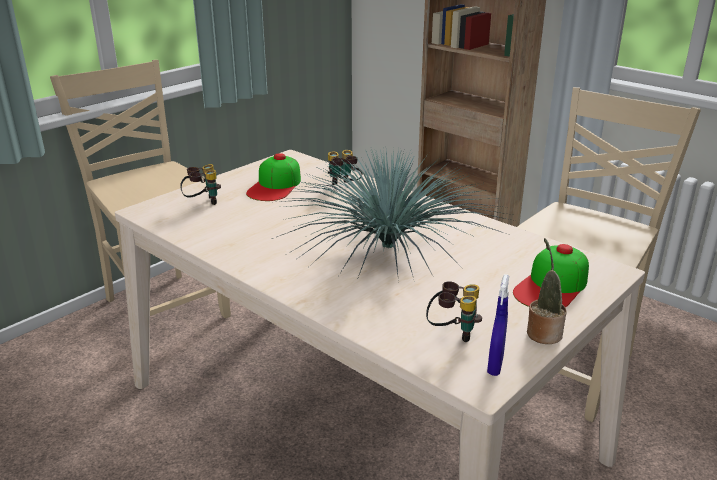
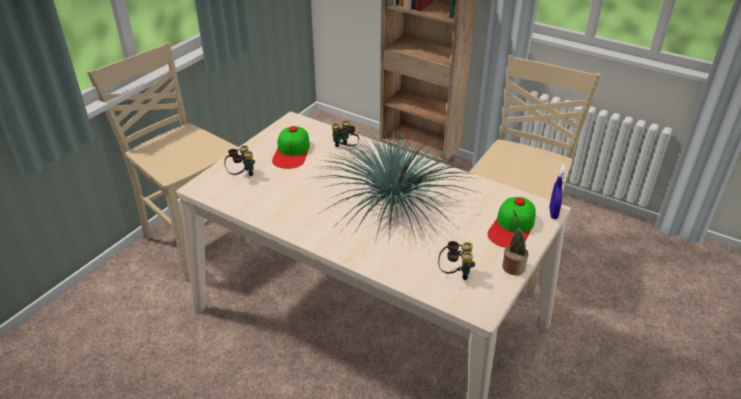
camera: 10 degrees left, 10 degrees up
blue spray bottle [487,274,509,376] -> blue spray bottle moved to [549,164,566,219]

